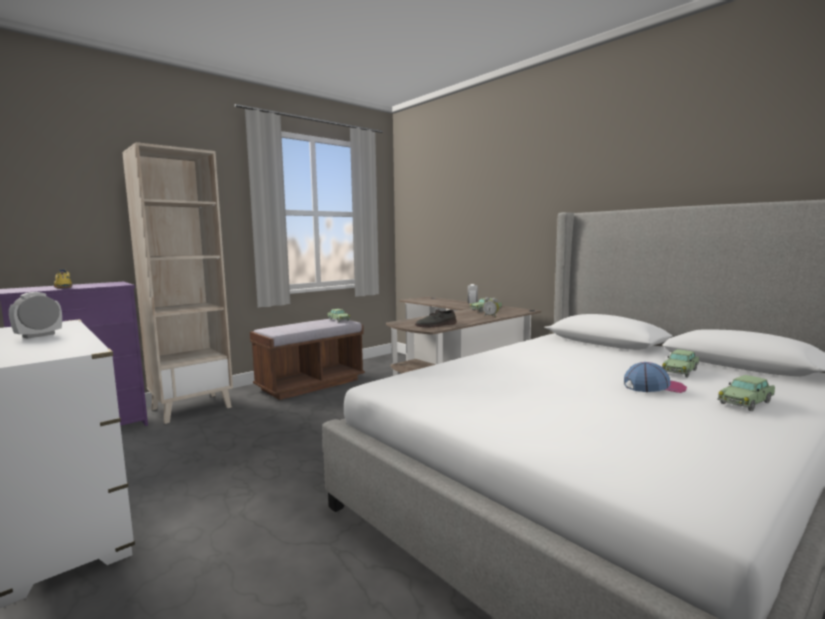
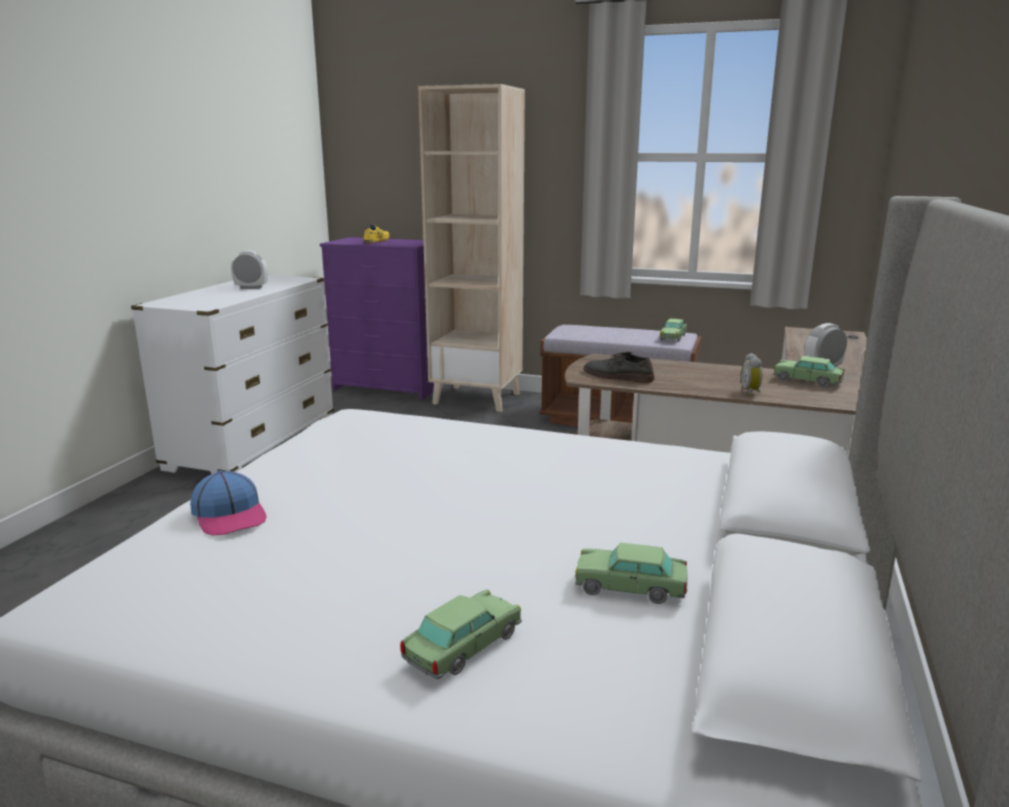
camera: 60 degrees right, 10 degrees up
cap [624,362,687,393] -> cap moved to [190,471,267,536]
toy car [717,375,775,411] -> toy car turned 105 degrees clockwise [400,590,522,679]

